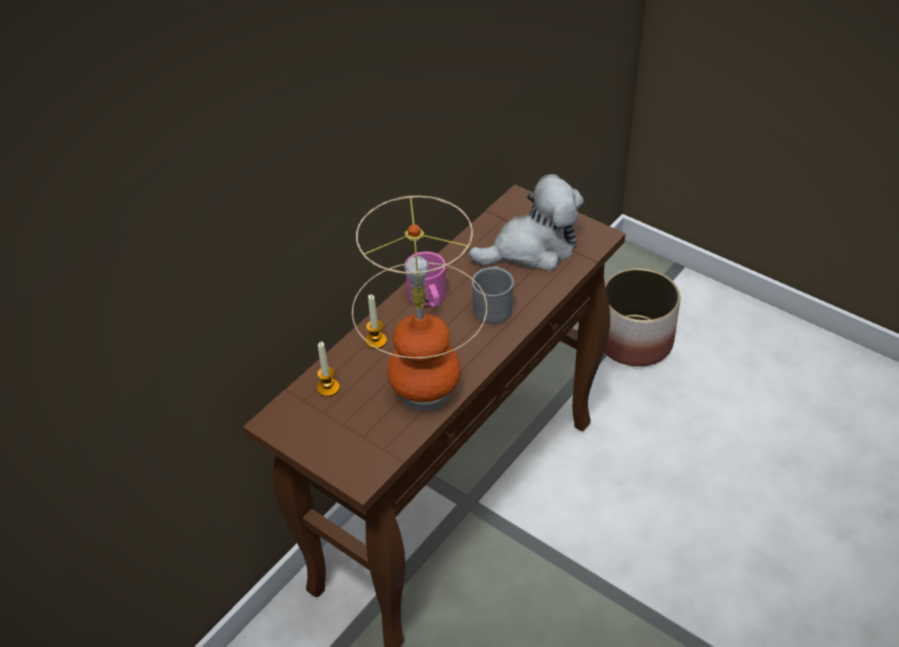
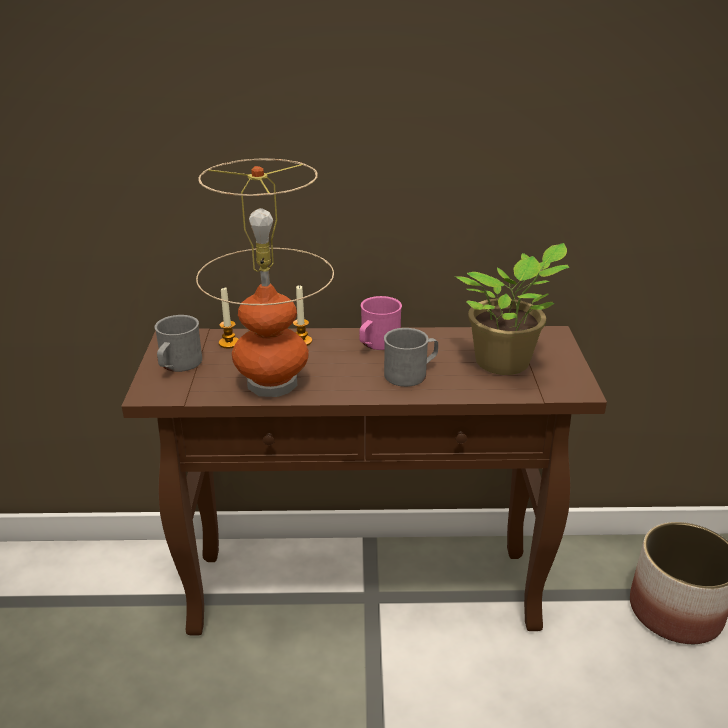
camera: 50 degrees right, 15 degrees down
plush toy [469,174,584,271] -> potted plant [454,243,569,375]
none -> grey mug [155,315,202,372]

